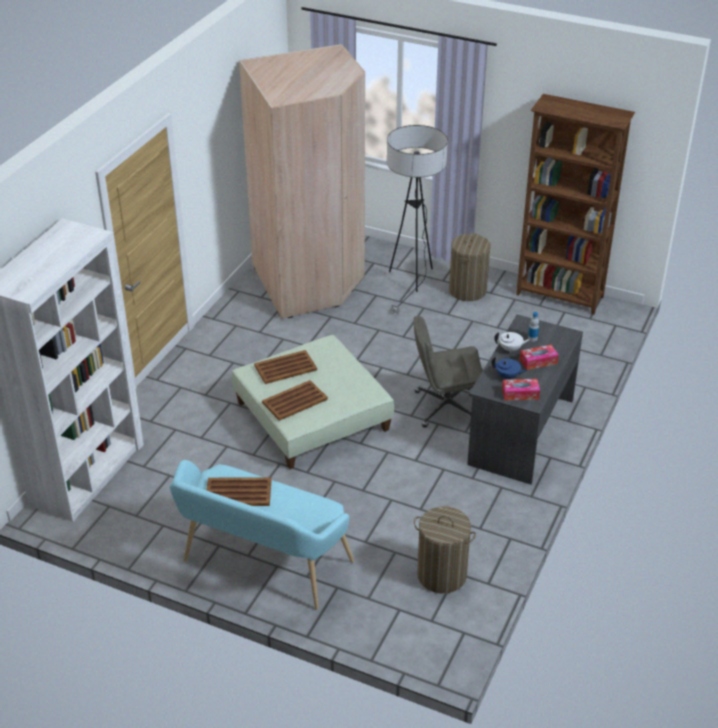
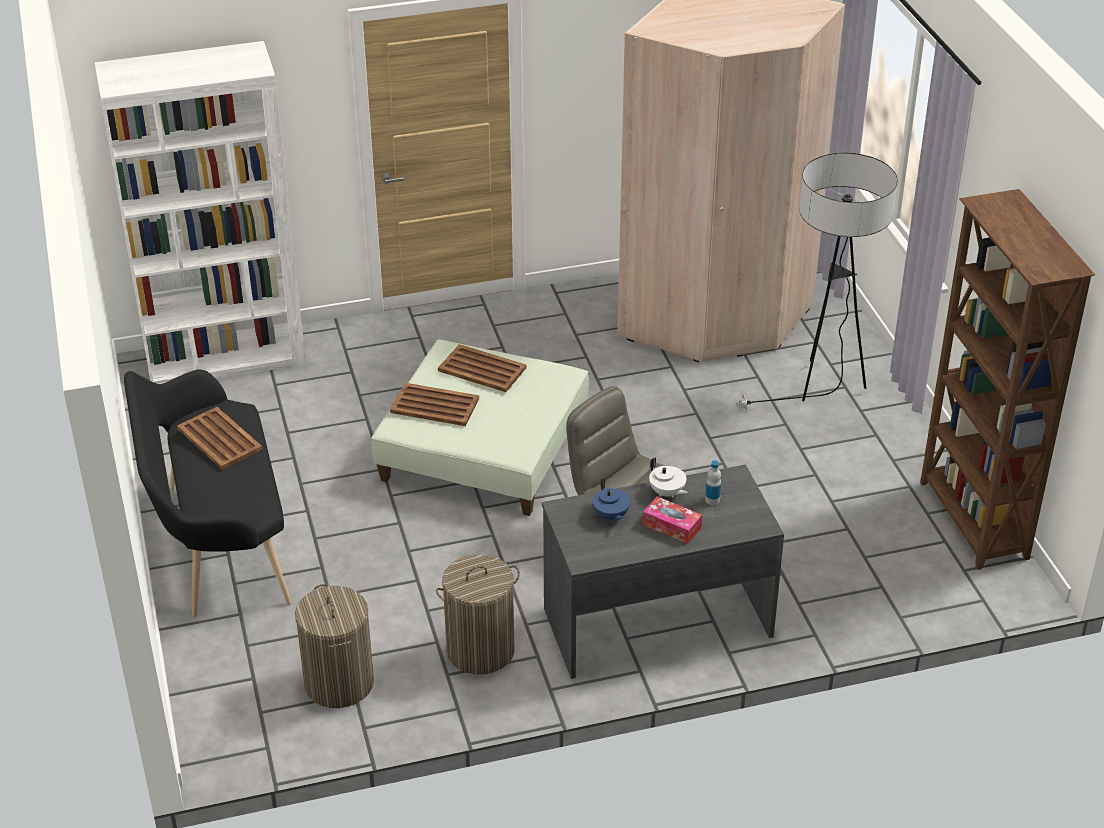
camera: 50 degrees right, 0 degrees up
turquoise bench [169,460,354,610] -> black bench [124,370,292,617]
laundry basket [449,234,491,301] -> laundry basket moved to [436,554,520,674]
tissue box [502,379,540,401] -> none

